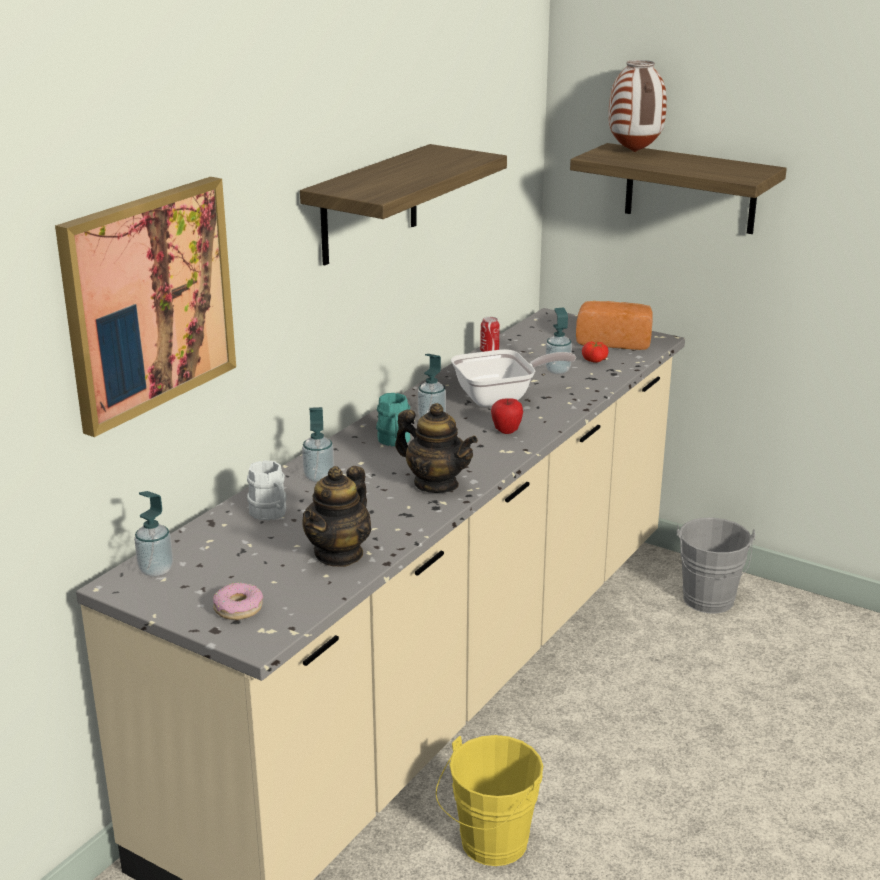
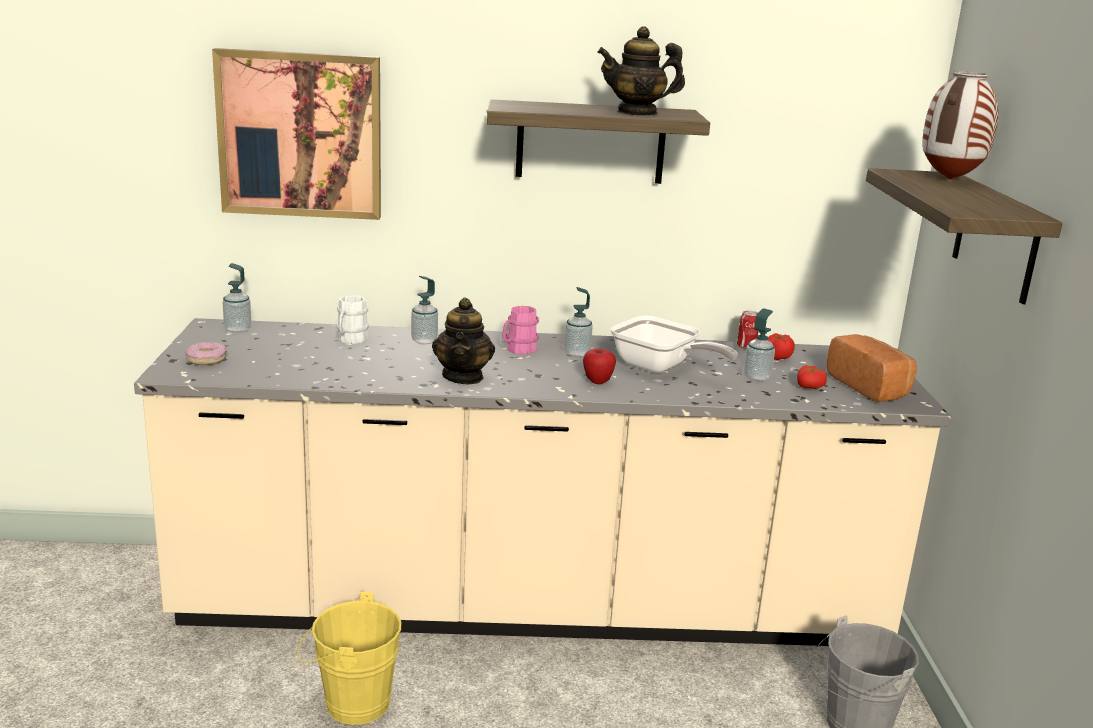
camera: 55 degrees right, 5 degrees down
teapot [302,466,372,567] -> teapot moved to [597,26,685,116]
turquoise mug [376,393,410,446] -> pink mug [502,306,539,354]
none -> tomato [768,333,795,360]

